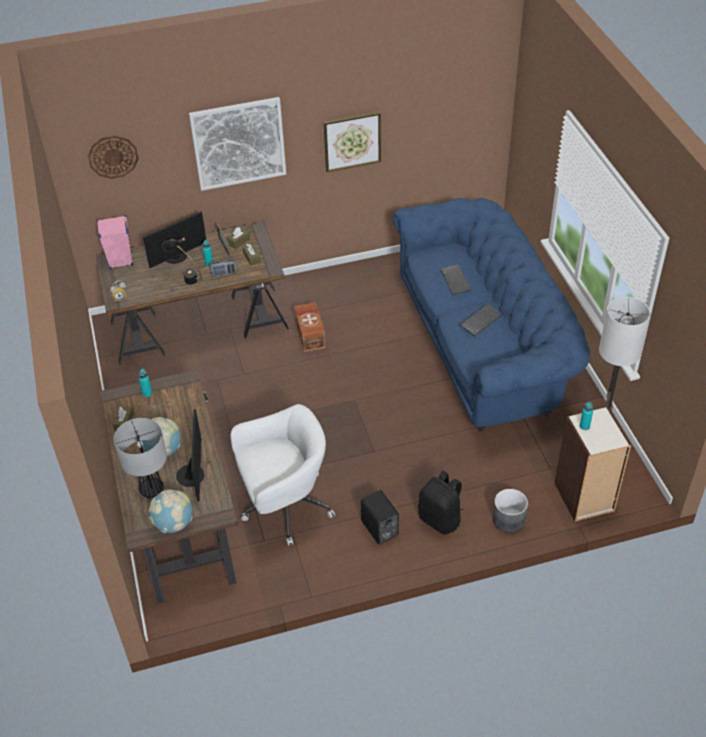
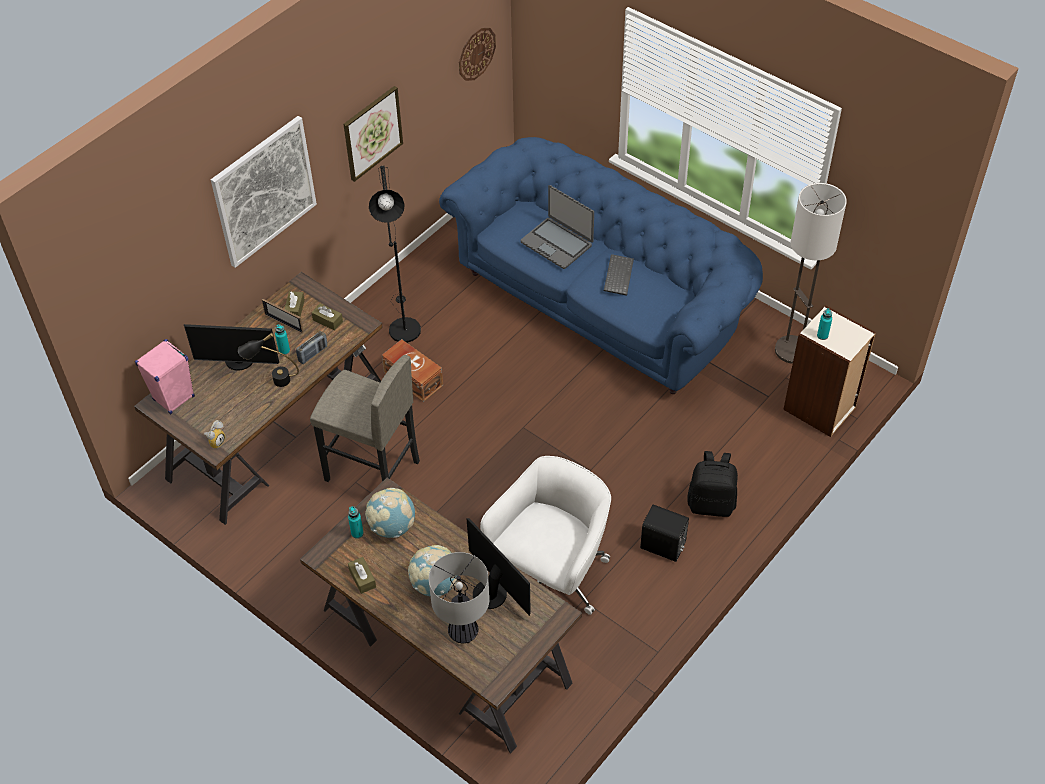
camera: 35 degrees left, 5 degrees up
wall clock [88,136,139,179] -> wall clock moved to [459,28,496,81]
monitor [143,211,206,268] -> monitor turned 75 degrees clockwise [184,324,279,371]
globe [149,489,193,533] -> globe moved to [365,488,415,538]
keyboard [440,264,471,295] -> laptop [521,185,594,269]
grey planter [493,489,528,533] -> none
none -> grey stool [310,355,420,482]
none -> black floor lamp [369,166,421,343]

